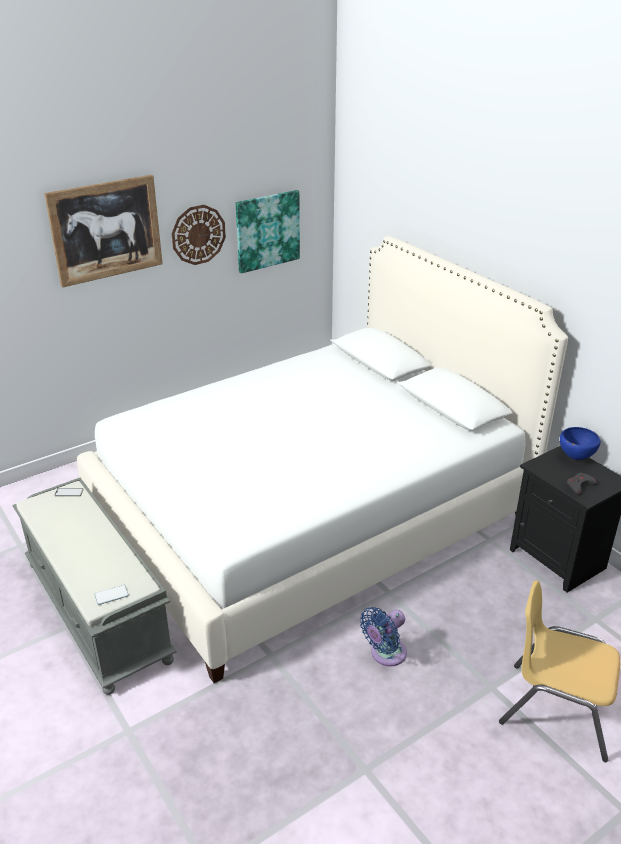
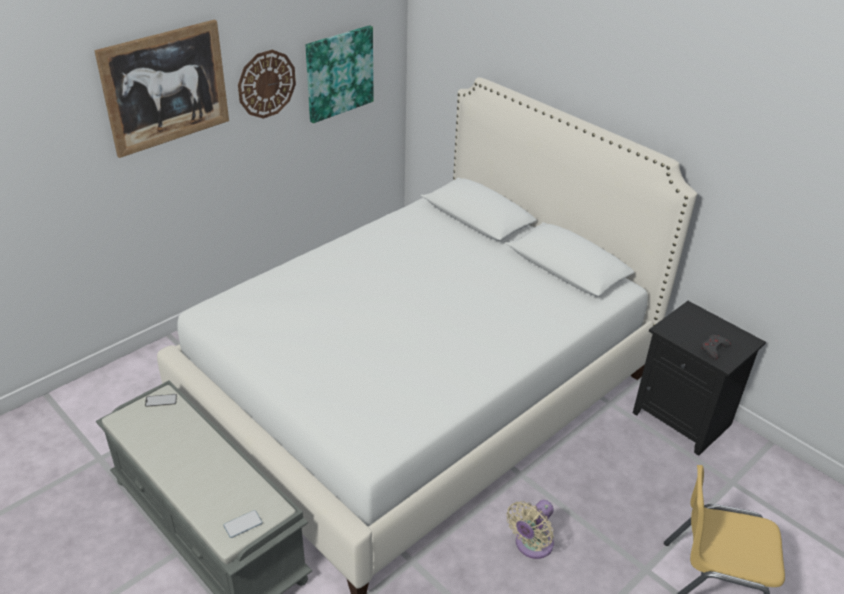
camera: 10 degrees left, 5 degrees up
blue fan [360,607,407,666] -> beige fan [507,500,554,559]
blue bowl [560,427,601,460] -> none

